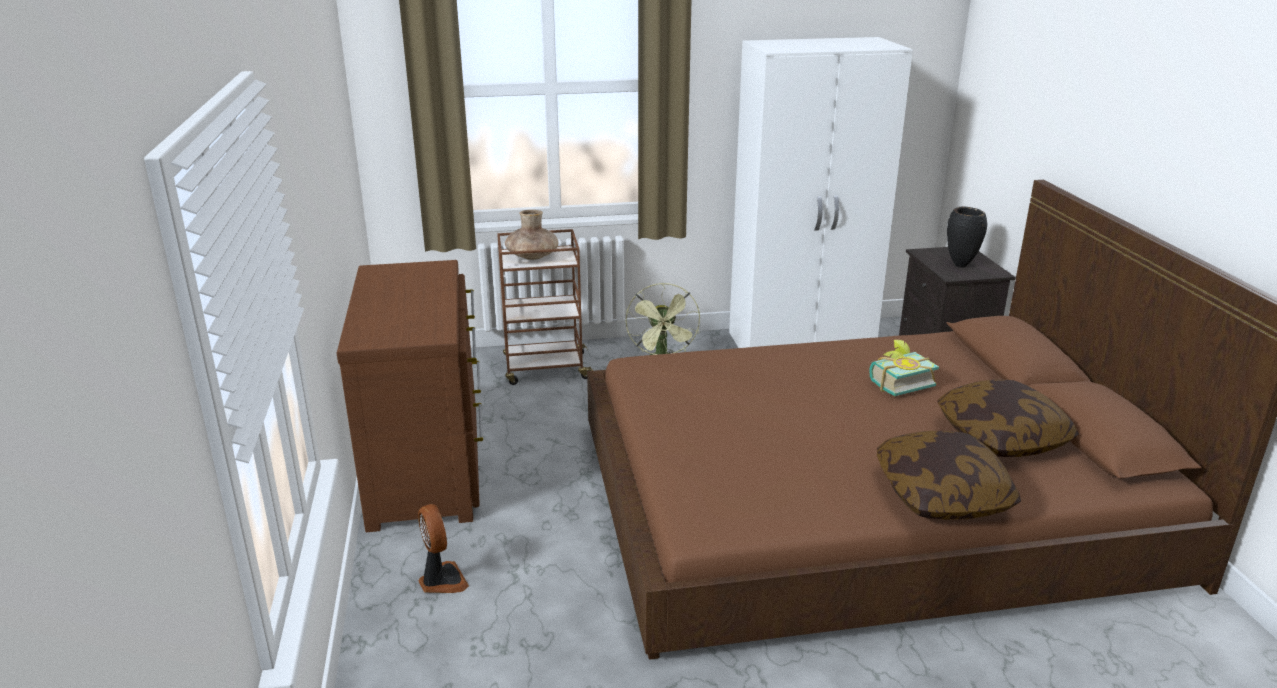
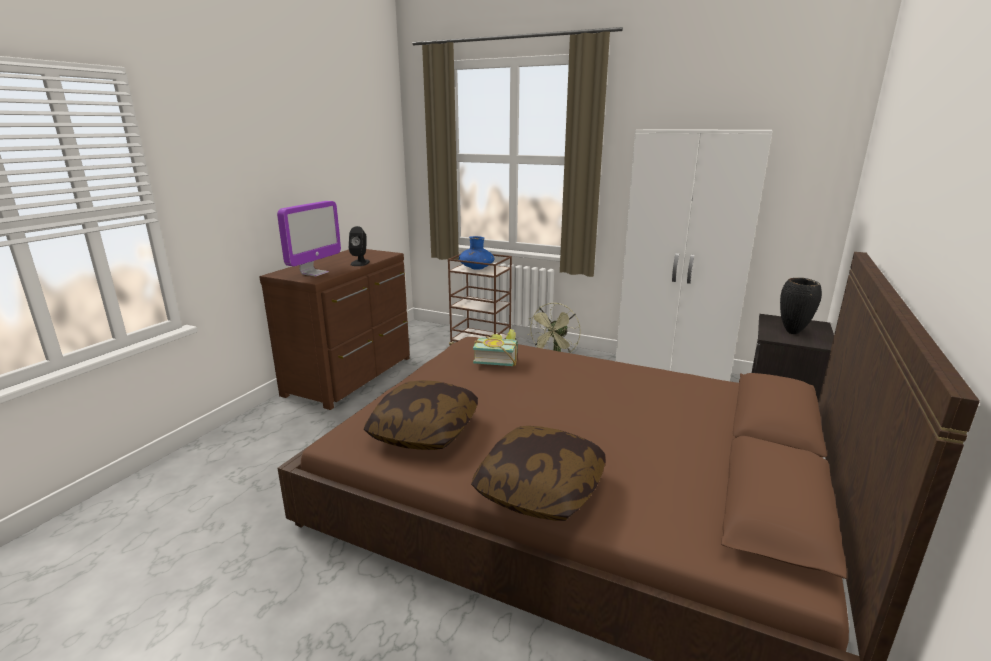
camera: 35 degrees right, 5 degrees down
fan [418,504,469,593] -> none
brown vase [505,210,558,260] -> blue vase [459,236,495,270]
book [870,340,939,396] -> book moved to [473,329,517,366]
pillow [937,379,1079,457] -> pillow moved to [364,380,478,450]
none -> monitor [277,201,341,277]
none -> black speaker [349,226,370,266]

